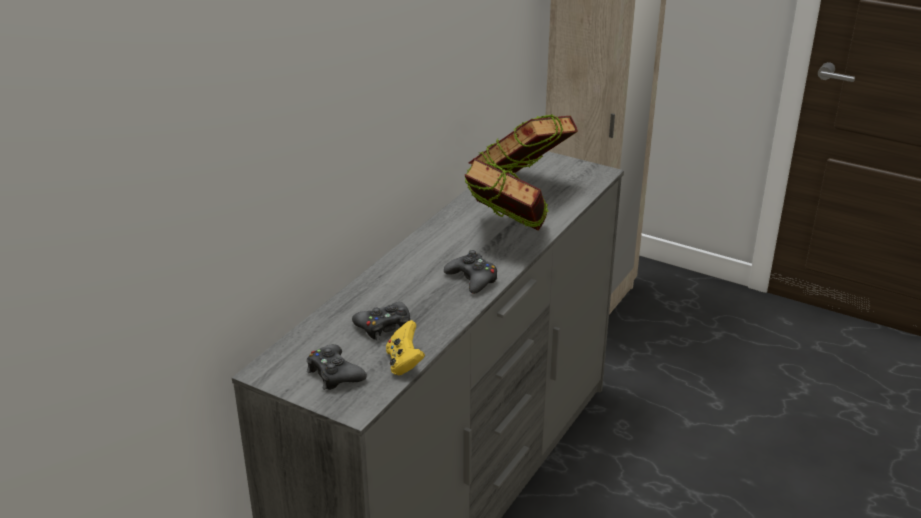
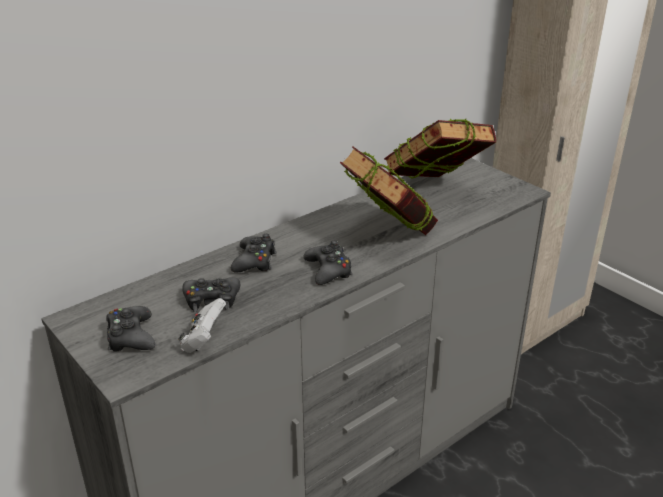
camera: 20 degrees right, 0 degrees up
yellow game controller [386,320,425,375] -> white game controller [179,298,226,353]
none -> black game controller [231,234,277,272]

